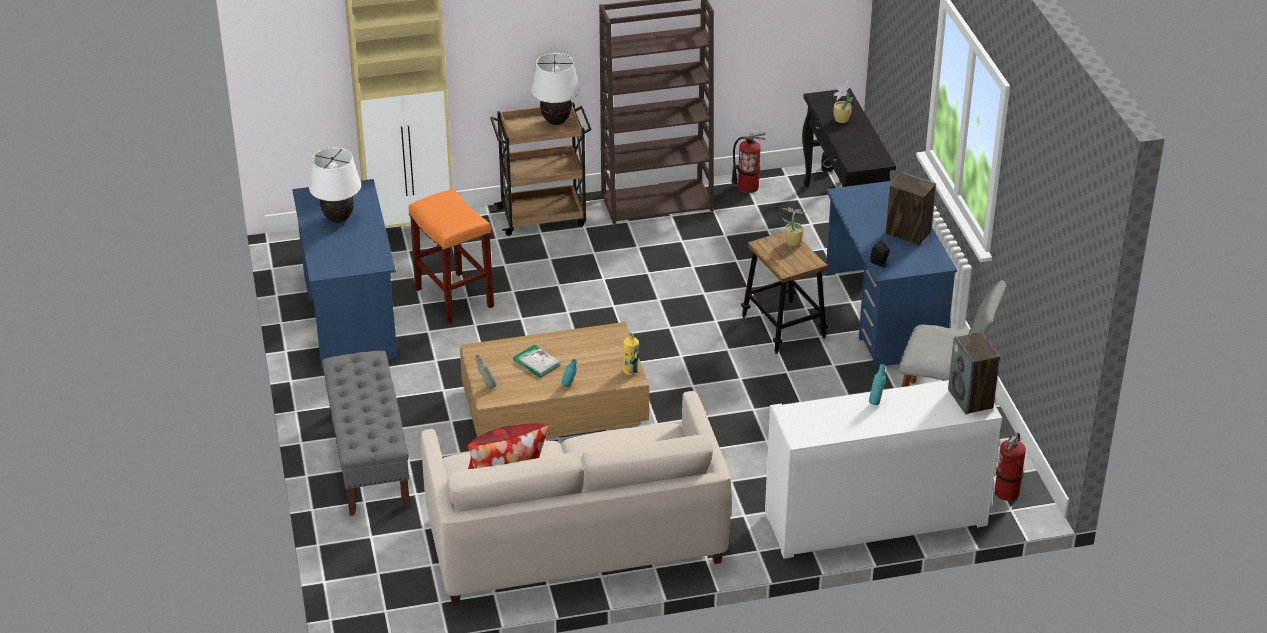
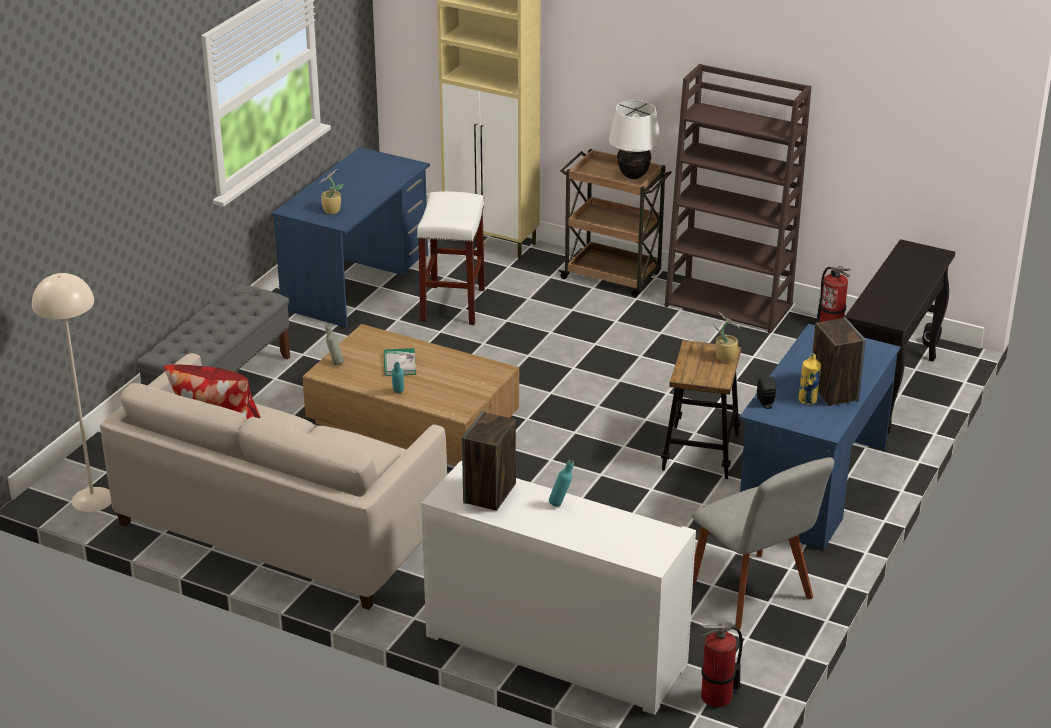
camera: 40 degrees right, 5 degrees down
white table lamp [309,147,361,223] -> none
orange stool [409,189,494,324] -> white stool [417,191,485,325]
yellow bottle [623,333,639,375] -> yellow bottle moved to [799,353,821,405]
potted plant [833,81,853,123] -> potted plant moved to [318,169,343,214]
speaker [948,332,1000,415] -> speaker moved to [462,411,516,511]
none -> beige floor lamp [32,273,111,512]

